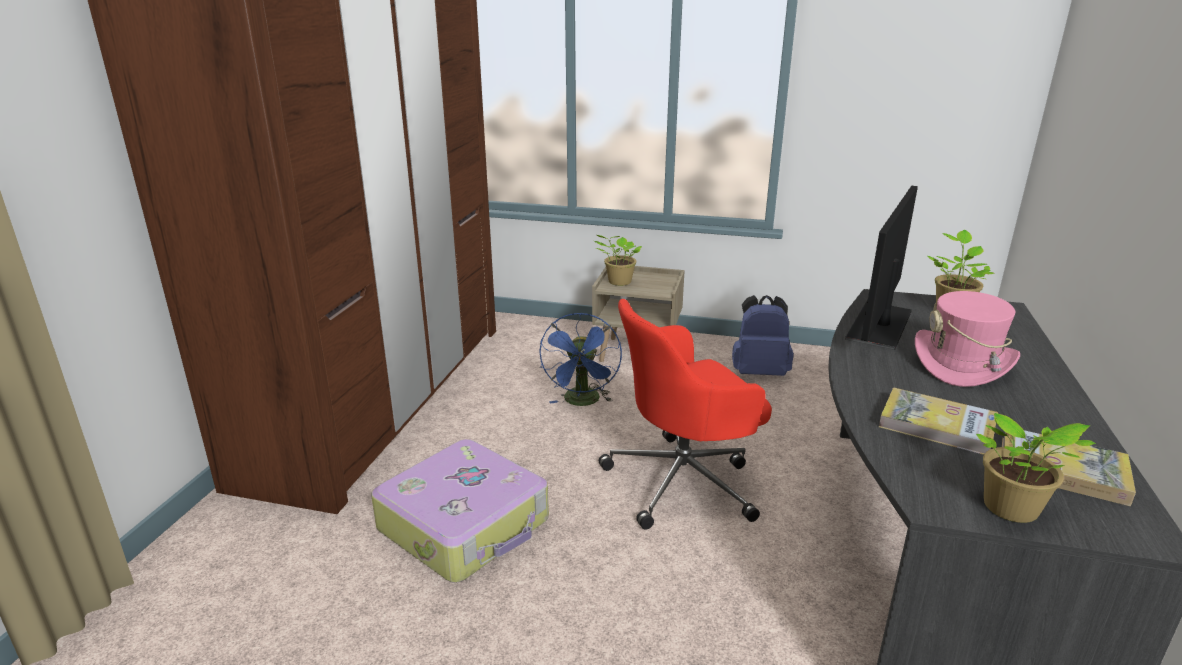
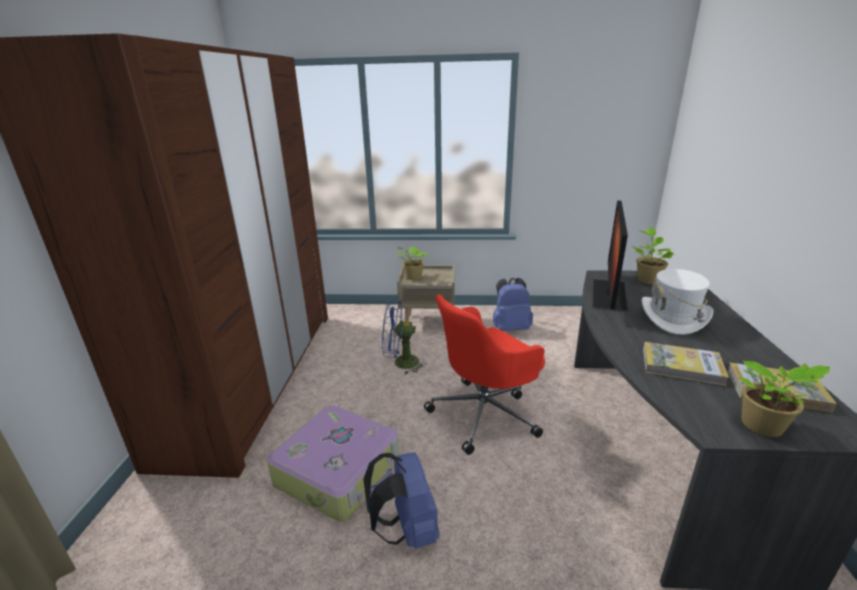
camera: 10 degrees left, 0 degrees up
blue fan [539,313,622,406] -> blue fan turned 90 degrees clockwise [382,301,427,375]
pink hat [915,291,1020,387] -> white hat [641,269,713,335]
none -> blue backpack [363,452,440,549]

